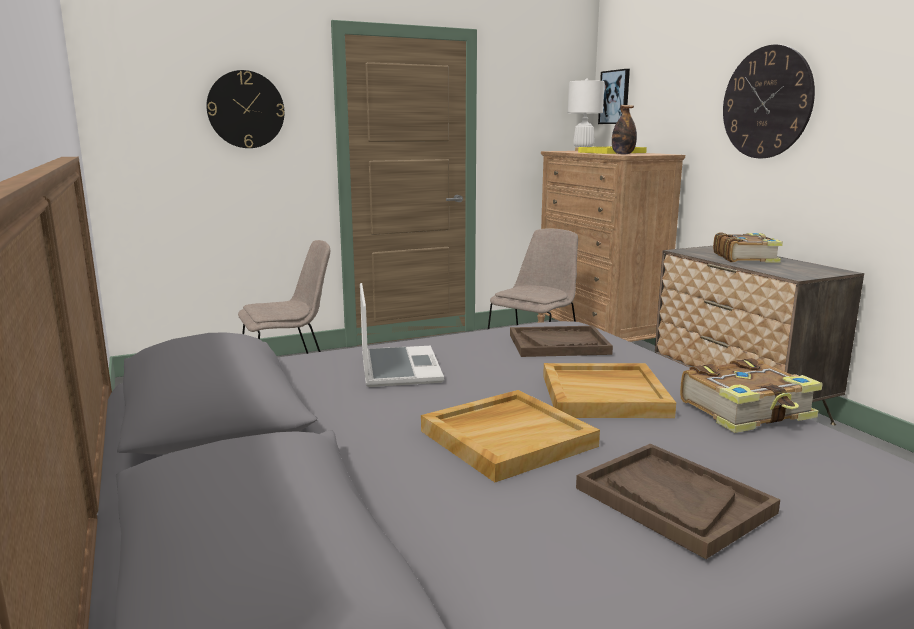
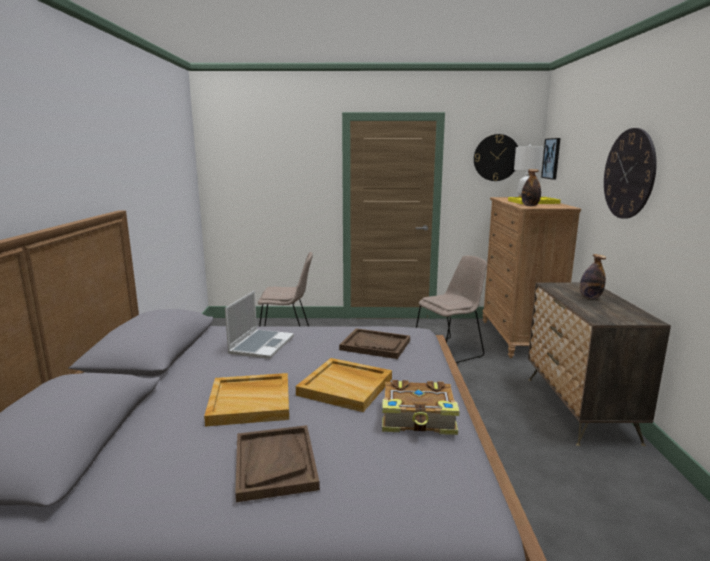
camera: 25 degrees right, 0 degrees up
wall clock [206,70,284,148] -> wall clock moved to [474,134,518,181]
book [713,232,783,263] -> bottle [580,254,606,299]

